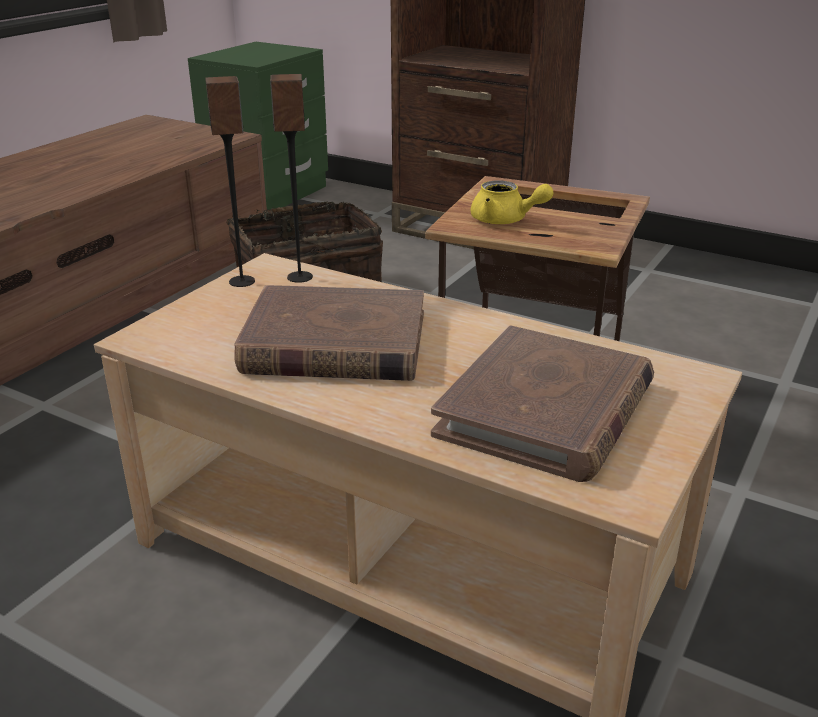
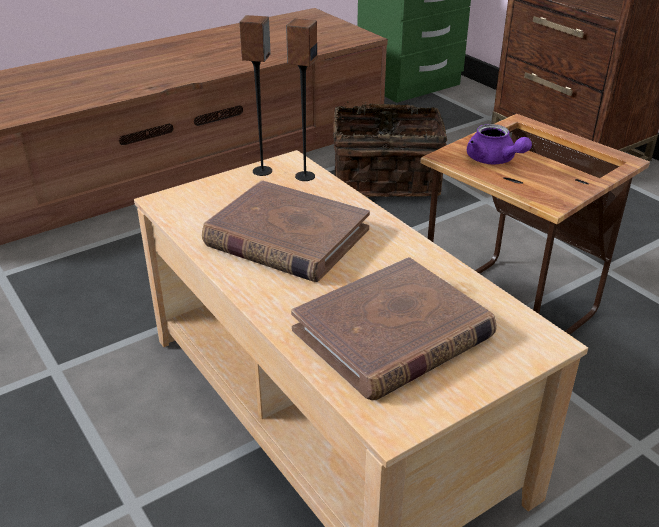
camera: 25 degrees right, 5 degrees up
yellow teapot [471,180,553,224] -> purple teapot [467,124,532,165]

